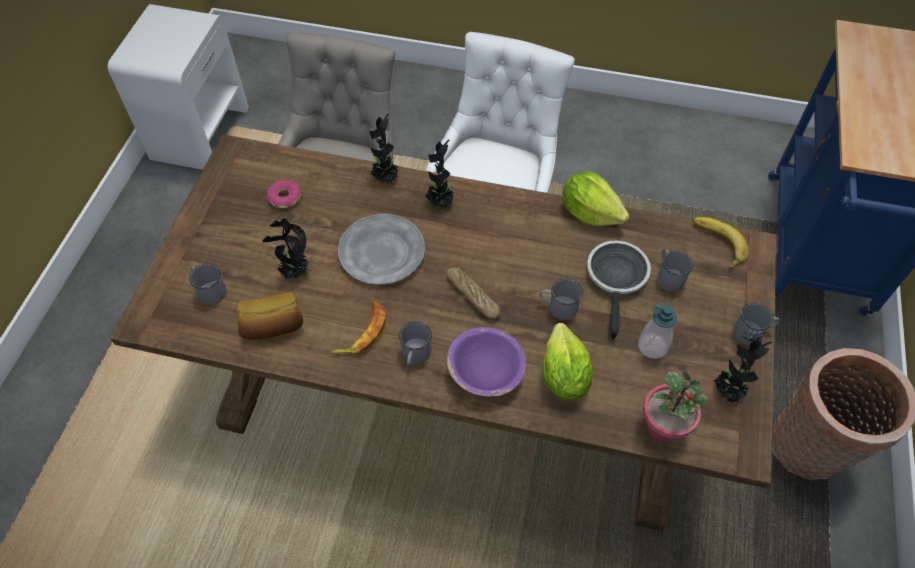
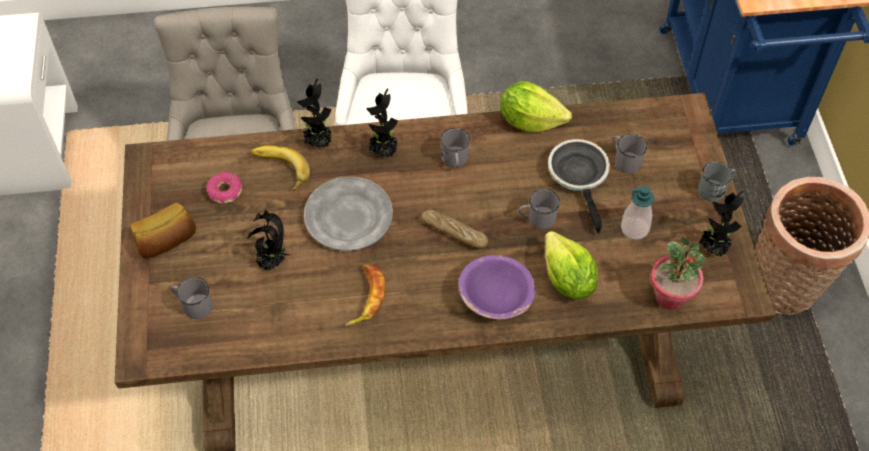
camera: 20 degrees left, 0 degrees up
bread [237,292,303,340] -> bread moved to [130,202,196,258]
grey mug [399,321,432,366] -> grey mug moved to [440,128,470,168]
banana [692,217,749,269] -> banana moved to [251,145,310,191]

